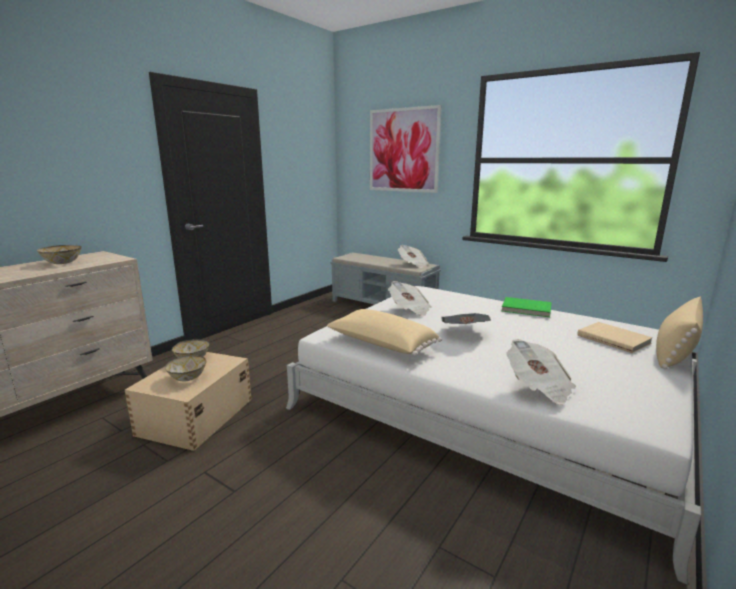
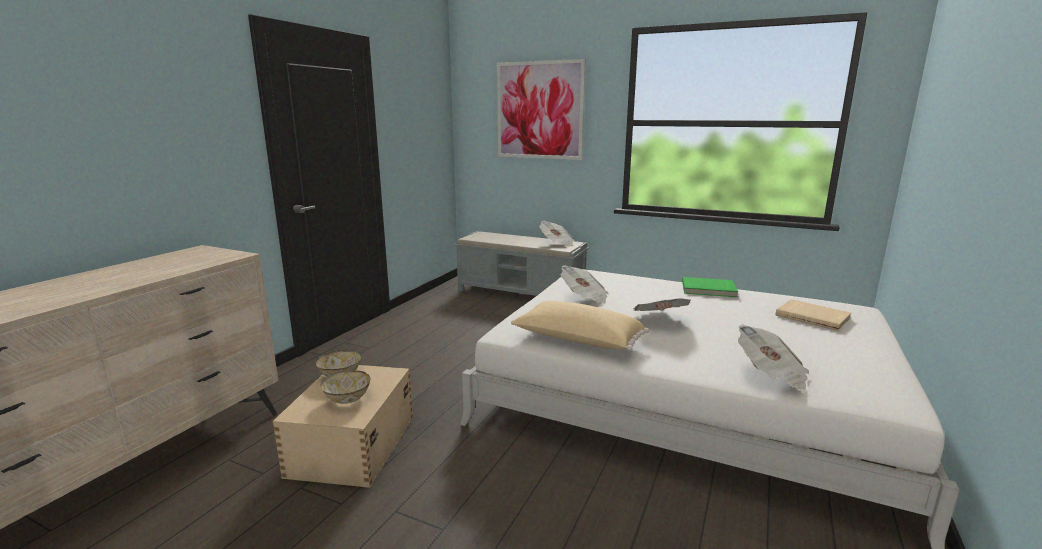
camera: 10 degrees left, 0 degrees up
bowl [37,245,82,264] -> none
beige pillow [656,296,703,369] -> none

